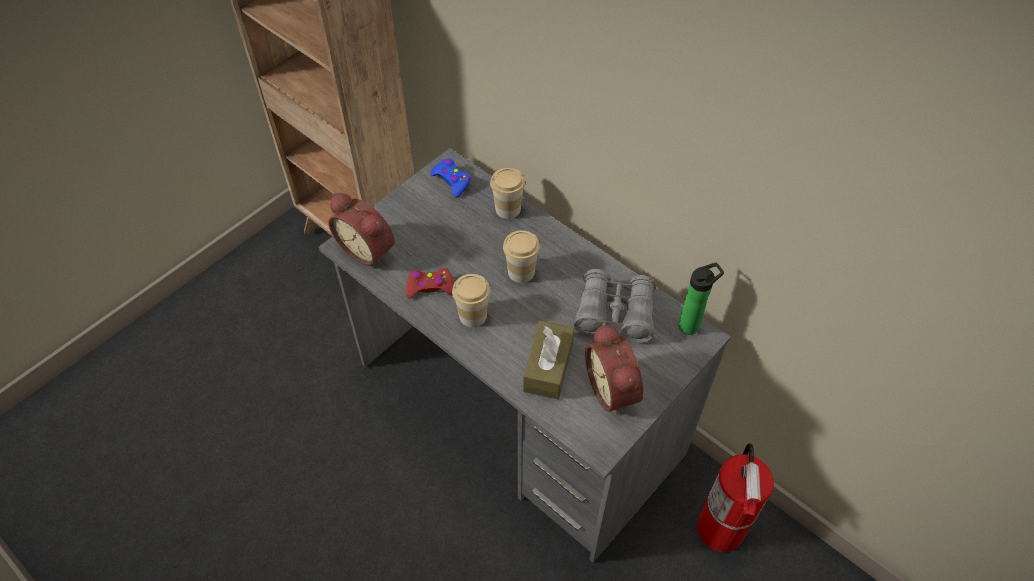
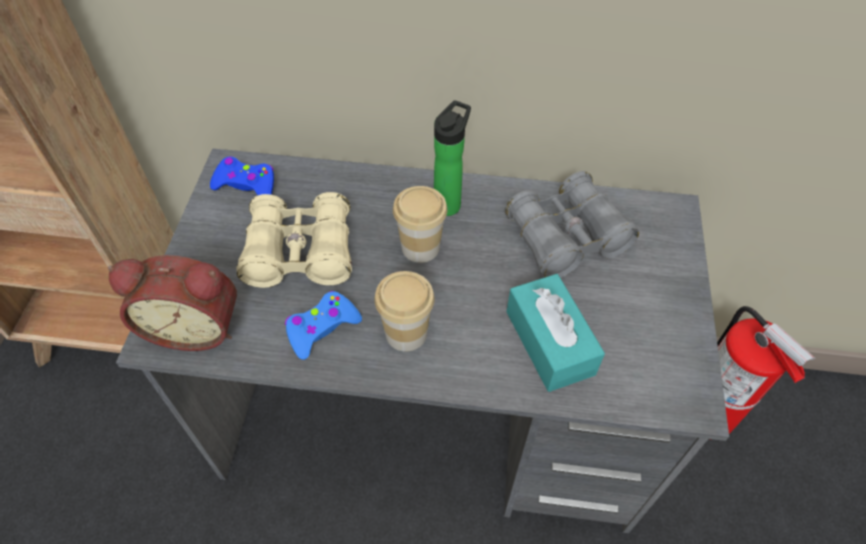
camera: 35 degrees left, 0 degrees up
red game controller [406,268,454,299] -> blue game controller [285,291,362,360]
cup [490,168,525,219] -> none
brown tissue box [523,321,575,399] -> turquoise tissue box [506,274,605,392]
alarm clock [585,323,643,415] -> none
bottle [678,262,724,335] -> bottle moved to [434,100,471,216]
none -> beige binoculars [236,192,352,288]

